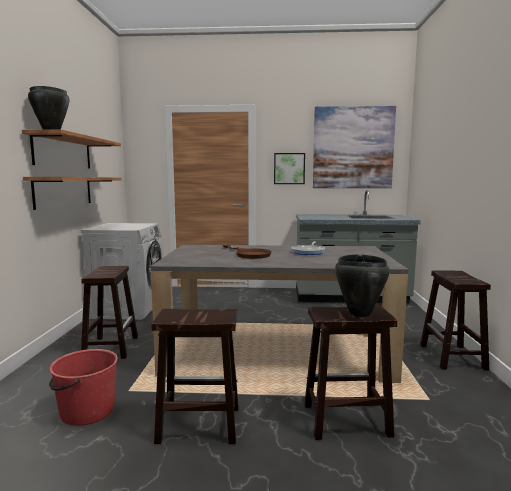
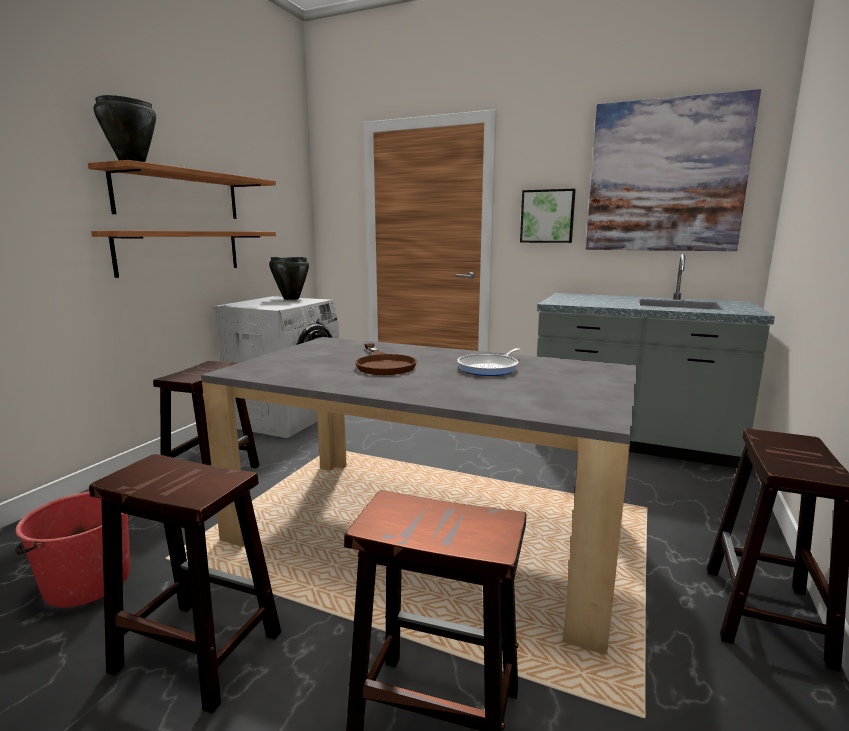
camera: 20 degrees right, 5 degrees up
black cooking pot [335,254,390,317] -> black cooking pot moved to [269,257,309,300]

